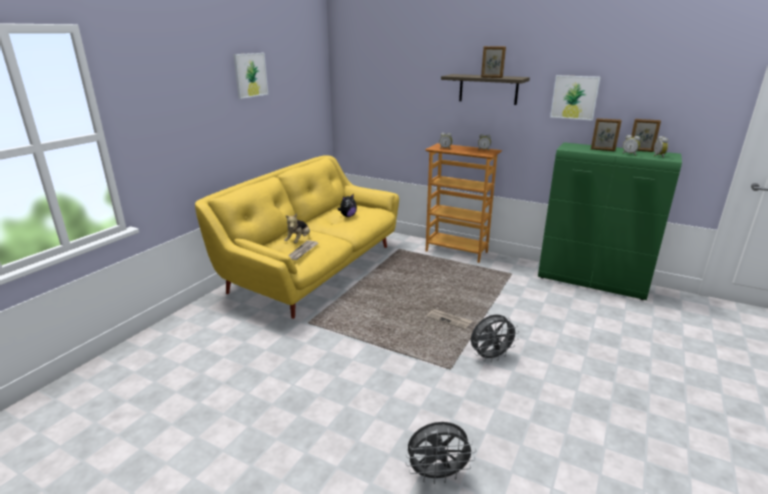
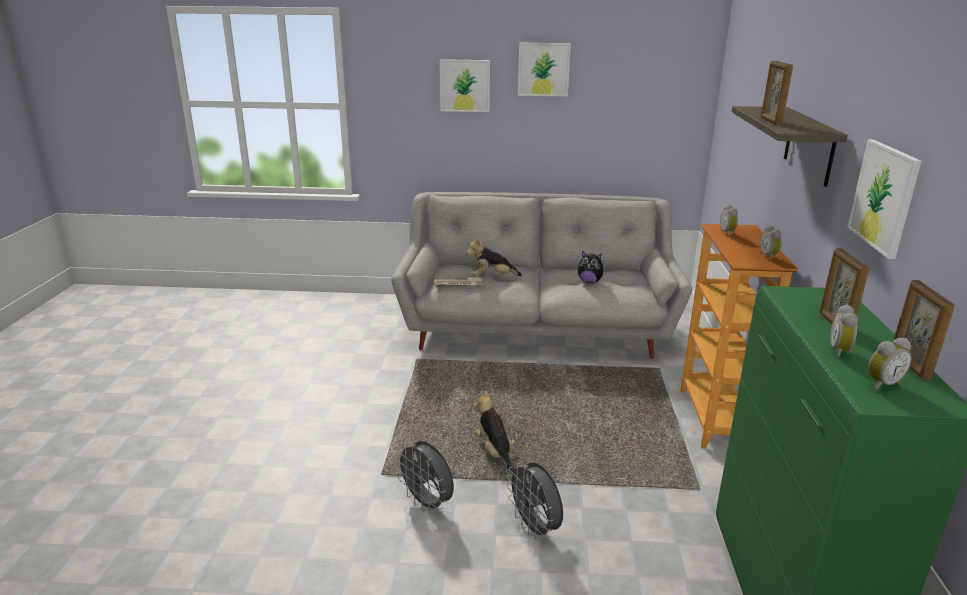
camera: 65 degrees right, 0 degrees up
yellow sofa [195,155,399,319] -> grey sofa [391,192,692,359]
grey fan [405,422,476,484] -> grey fan moved to [506,462,563,541]
newspaper [426,309,473,330] -> plush toy [473,391,515,472]
none -> picture [440,59,490,112]

